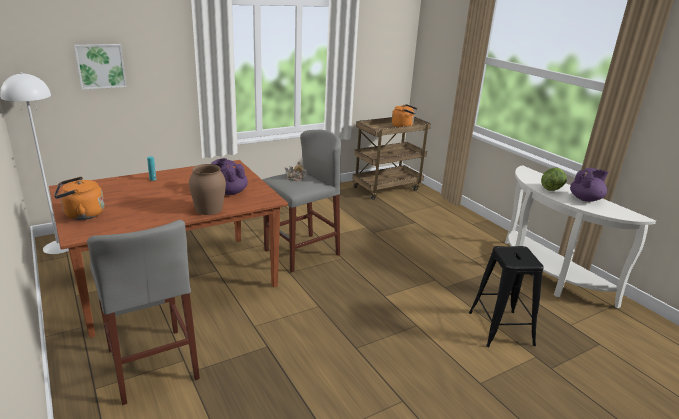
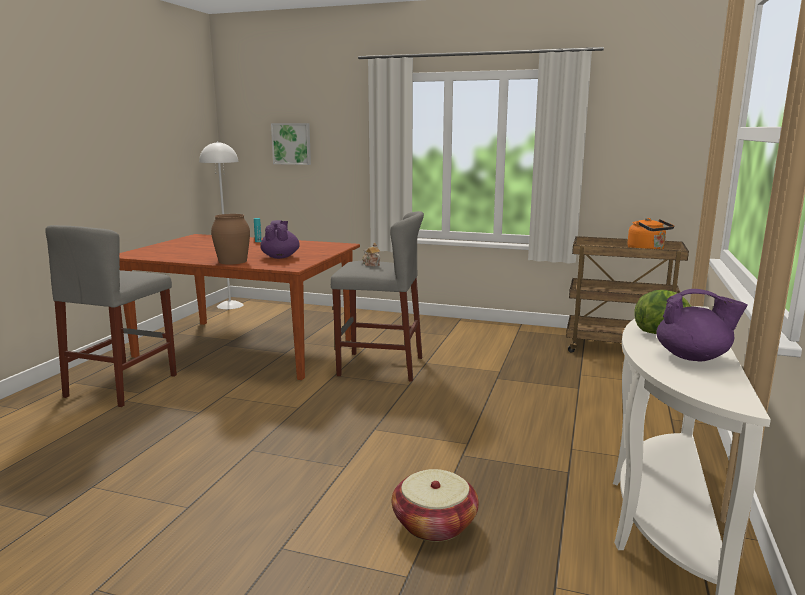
camera: 50 degrees right, 10 degrees down
orange kettle [54,177,105,220] -> none
black stool [469,246,544,347] -> basket [392,469,479,542]

